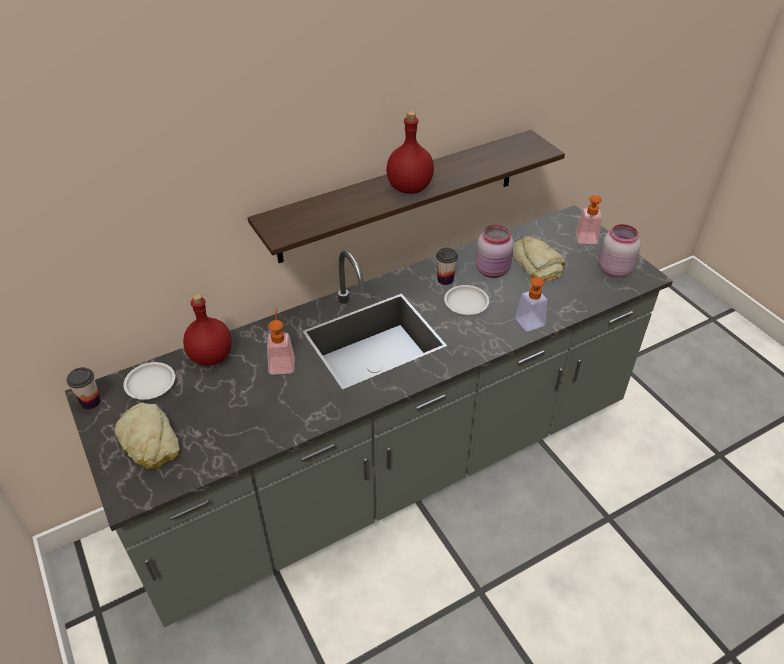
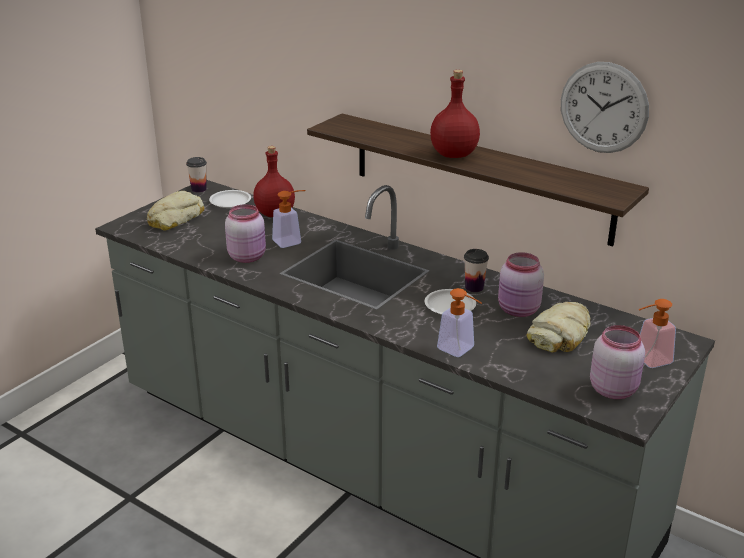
camera: 65 degrees right, 15 degrees down
none -> pink jar [225,204,266,263]
none -> wall clock [561,62,649,153]

